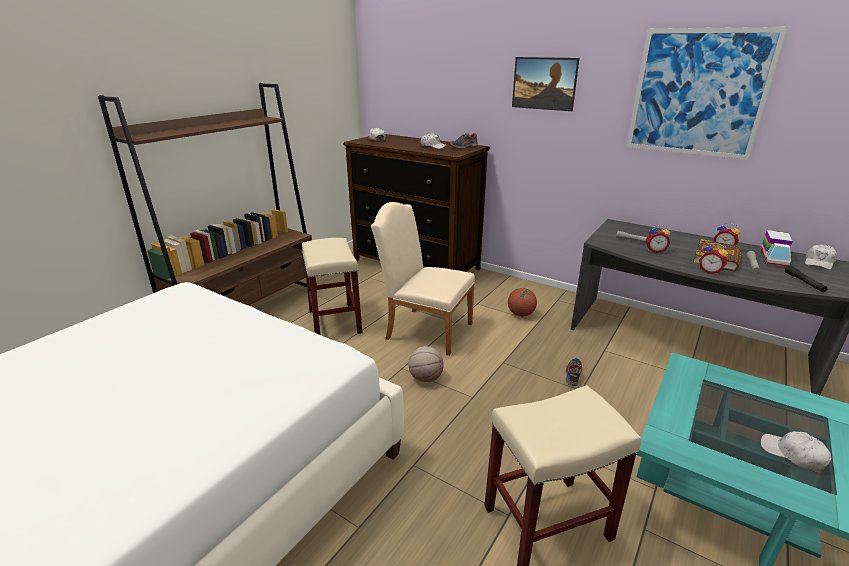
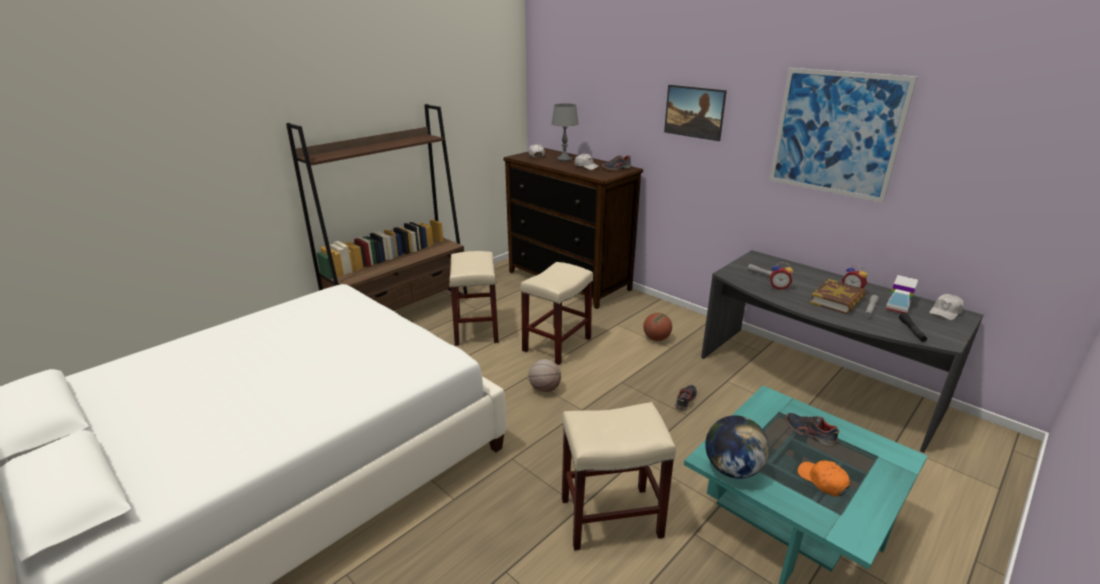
camera: 10 degrees right, 0 degrees up
beige chair [371,202,475,356] -> beige stool [520,262,593,365]
alarm clock [699,243,728,275] -> none
white cap [761,431,831,472] -> orange cap [797,460,850,497]
none -> grey table lamp [551,103,579,161]
none -> globe [705,415,769,479]
none -> shoe [786,413,839,446]

